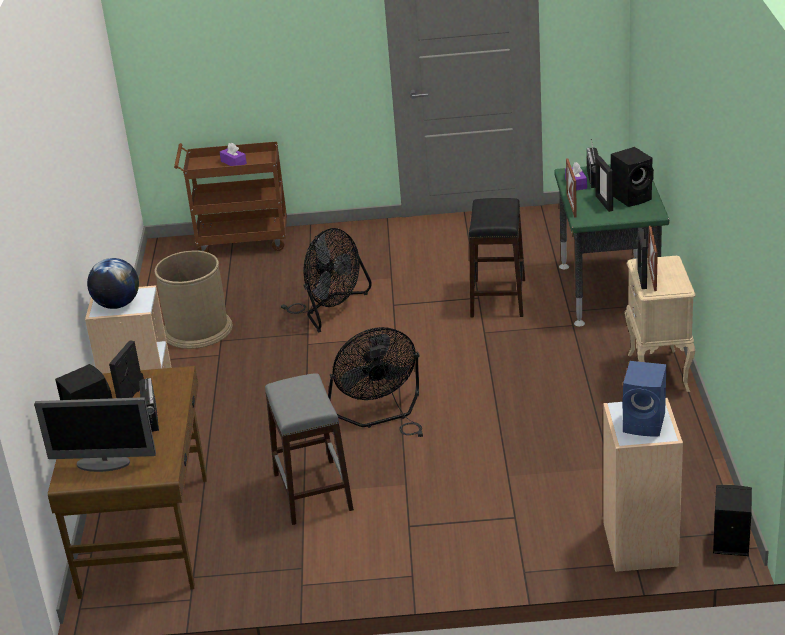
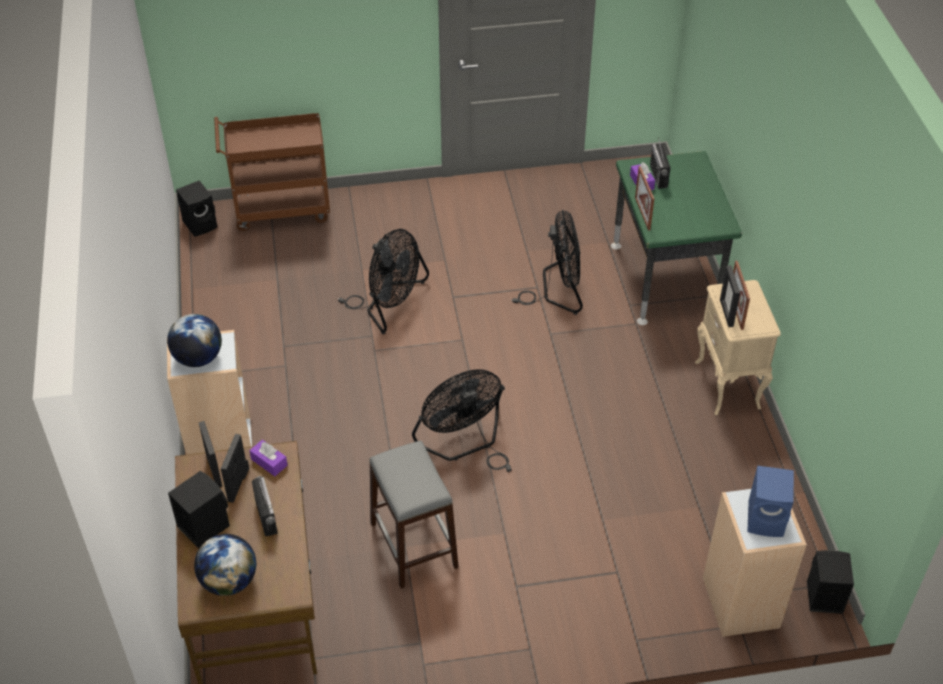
camera: 10 degrees left, 15 degrees up
monitor [34,397,156,472] -> globe [194,534,256,596]
brown trash can [154,251,233,349] -> none
purple tissue box [220,143,247,166] -> purple tissue box moved to [249,440,288,476]
black stool [469,198,525,317] -> black fan [512,210,583,315]
picture frame [595,156,613,212] -> picture frame moved to [199,421,222,487]
black speaker [611,147,654,207] -> black speaker moved to [176,181,217,237]

